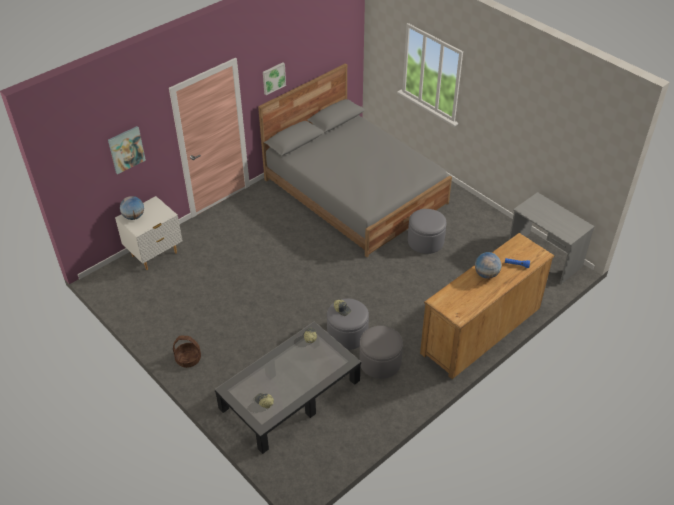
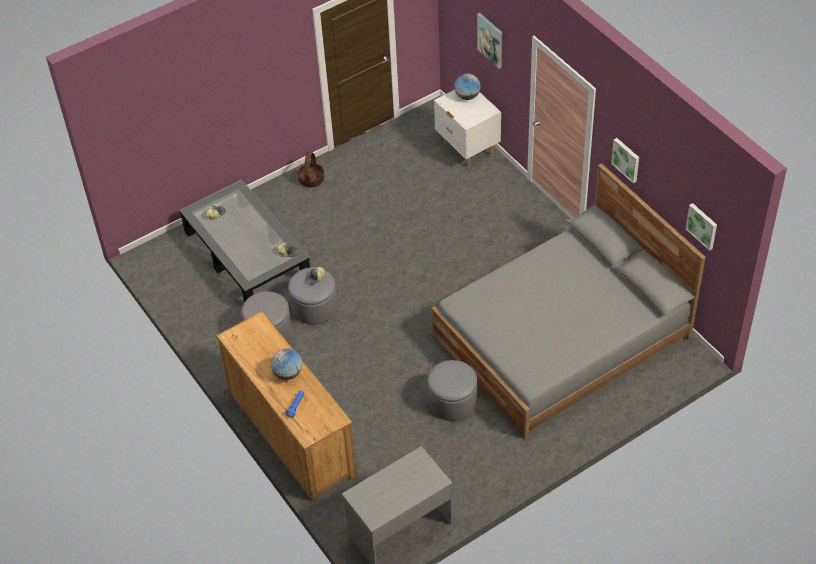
camera: 100 degrees right, 5 degrees up
none -> picture [686,203,717,251]

